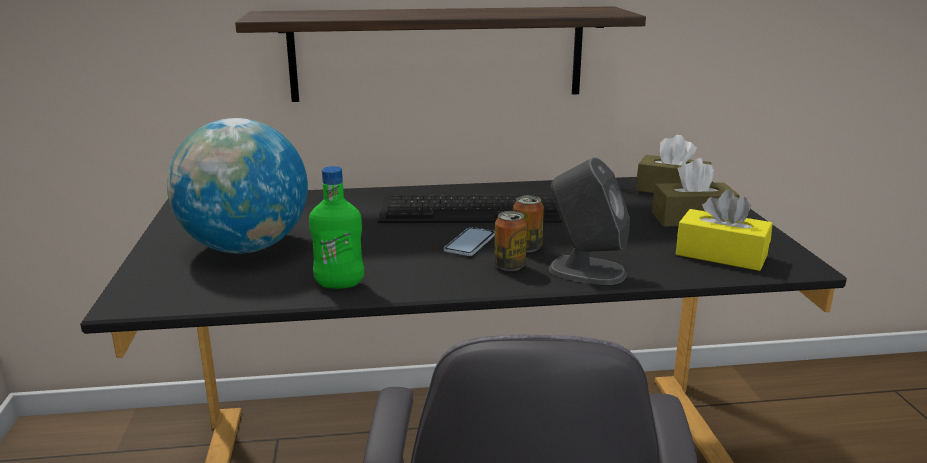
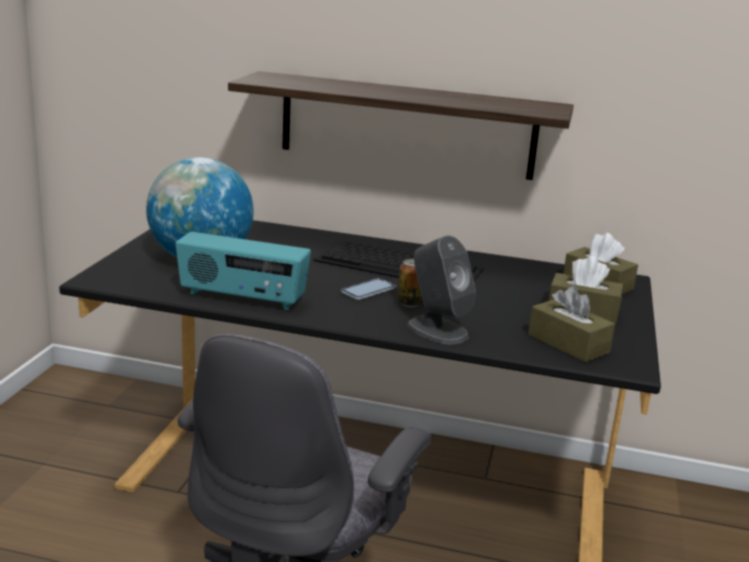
camera: 20 degrees right, 0 degrees up
green bottle [309,166,364,289] -> radio [175,232,311,310]
can [495,211,527,271] -> none
yellow tissue box [676,190,773,271] -> brown tissue box [528,286,615,363]

